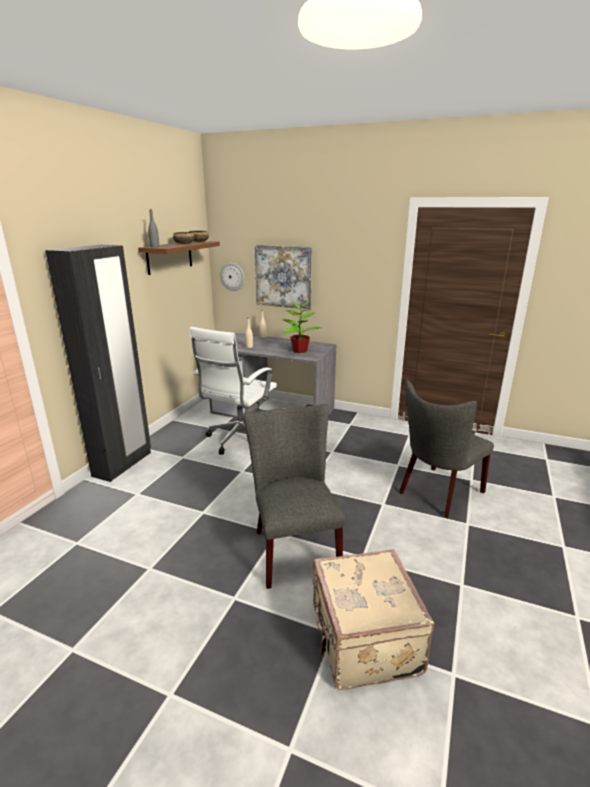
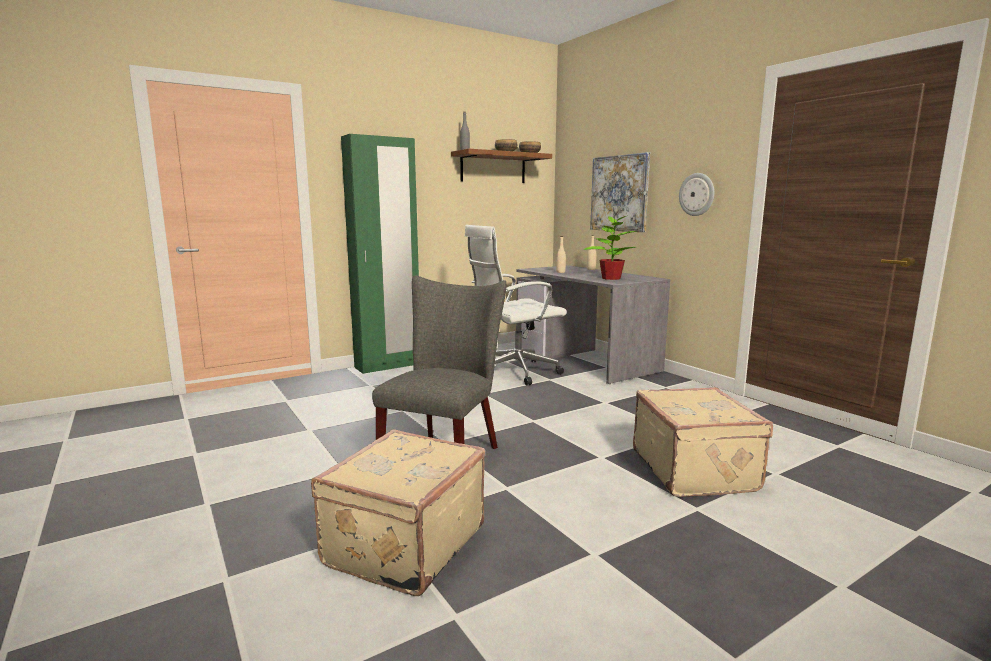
camera: 35 degrees right, 10 degrees down
black wardrobe [45,245,151,482] -> green wardrobe [341,134,419,374]
wall clock [220,263,245,291] -> wall clock moved to [679,173,714,216]
grey chair [399,380,494,518] -> beige suitcase [633,387,773,497]

